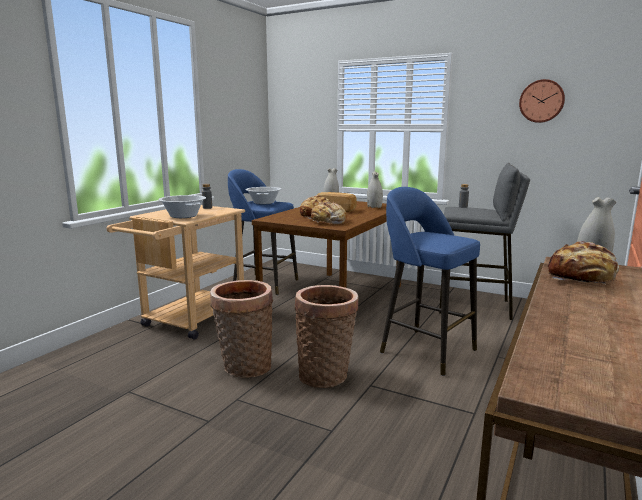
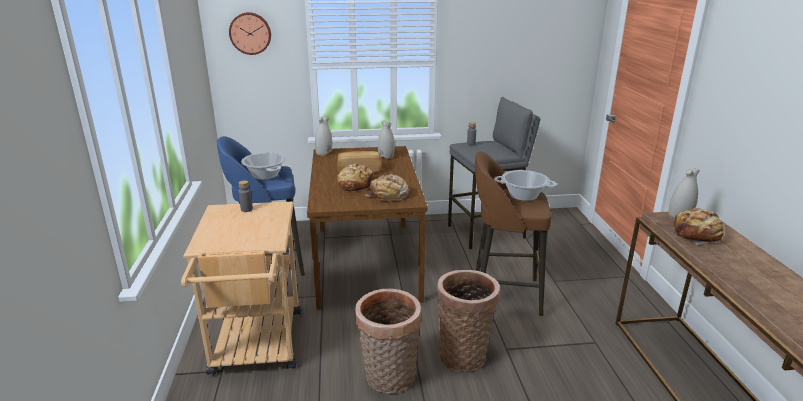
camera: 35 degrees left, 10 degrees up
cooking pot [158,195,206,218] -> cooking pot moved to [494,170,557,201]
blue stool [380,187,480,376] -> brown stool [475,152,551,316]
wall clock [519,79,565,123] -> wall clock moved to [229,12,271,55]

